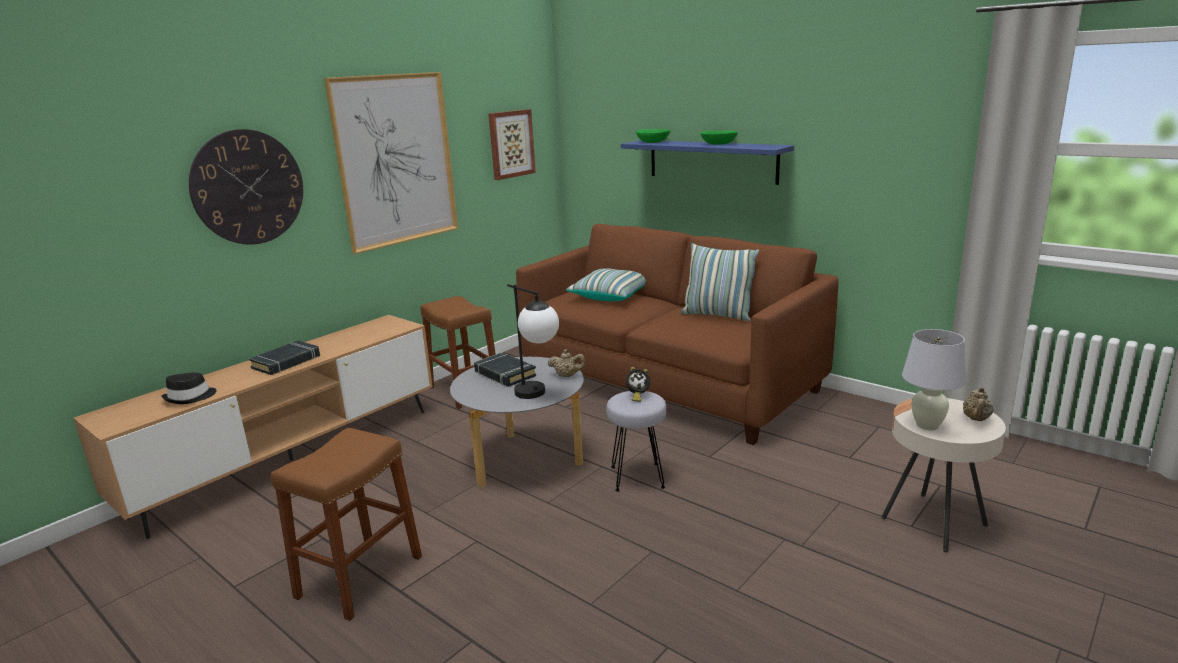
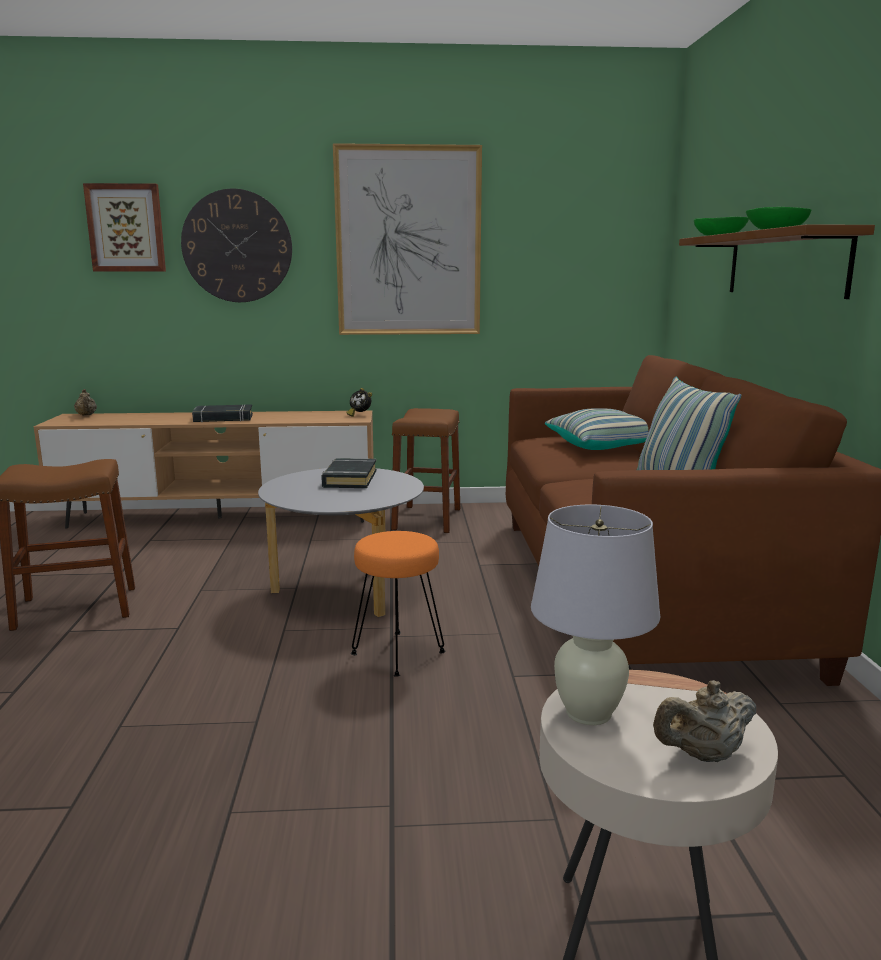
camera: 45 degrees right, 5 degrees down
black hat [161,373,217,404] -> none
picture [488,109,536,180] -> picture moved to [83,183,166,272]
table lamp [507,284,559,399] -> none
beige teapot [548,350,586,377] -> beige teapot moved to [74,389,97,416]
grey stool [606,391,667,492] -> orange stool [351,531,445,677]
blue shelf [621,140,794,185] -> brown shelf [679,224,875,299]
alarm clock [626,367,650,402] -> alarm clock moved to [346,388,372,417]

